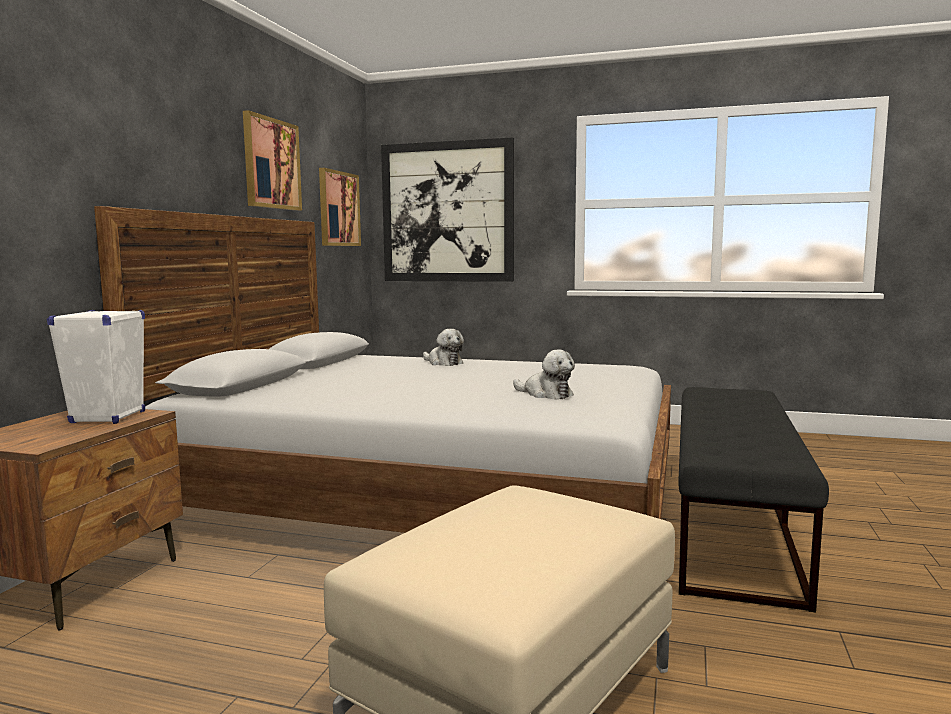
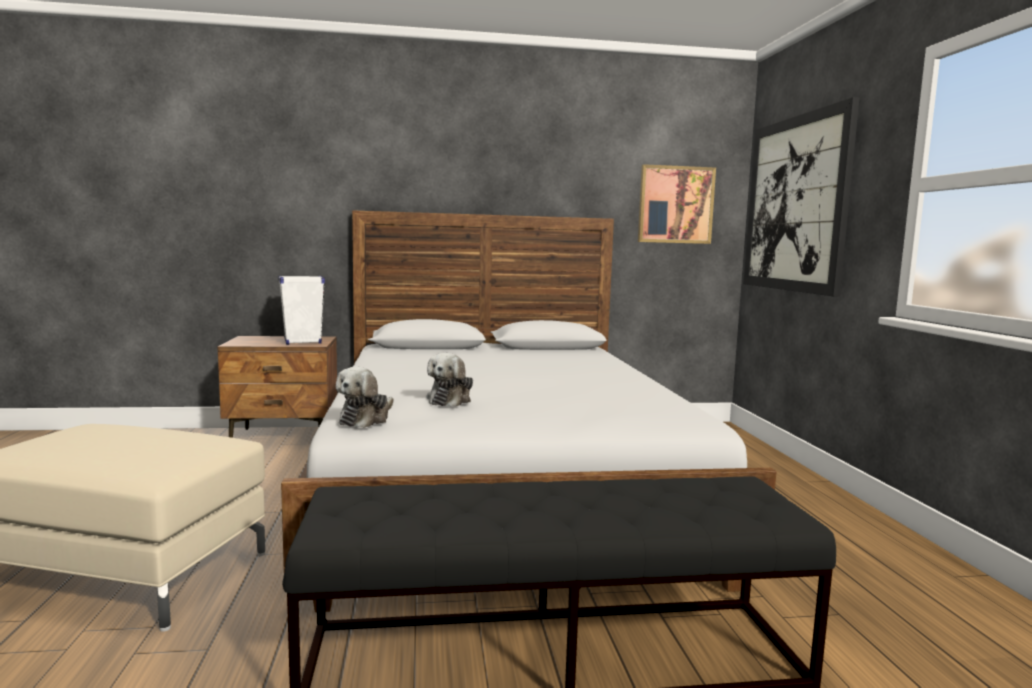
camera: 65 degrees right, 0 degrees up
picture [243,110,302,211] -> none
plush toy [423,329,464,366] -> plush toy moved to [336,367,393,428]

